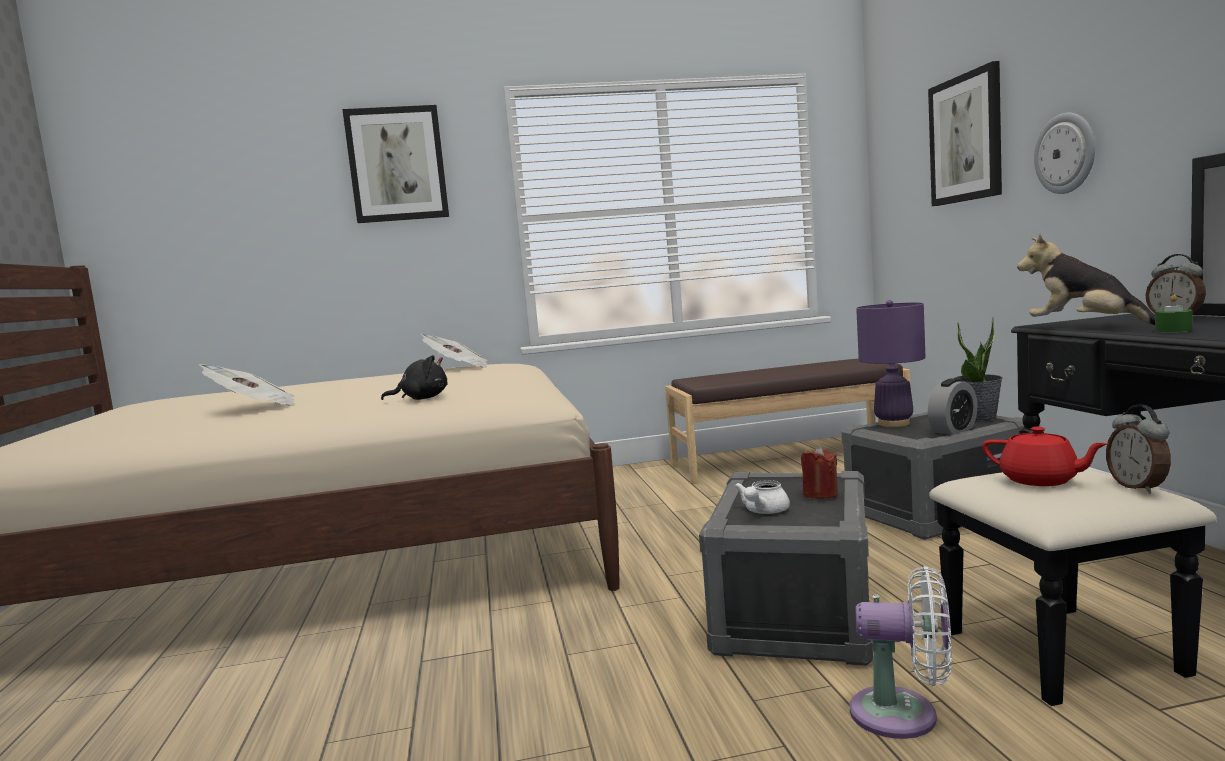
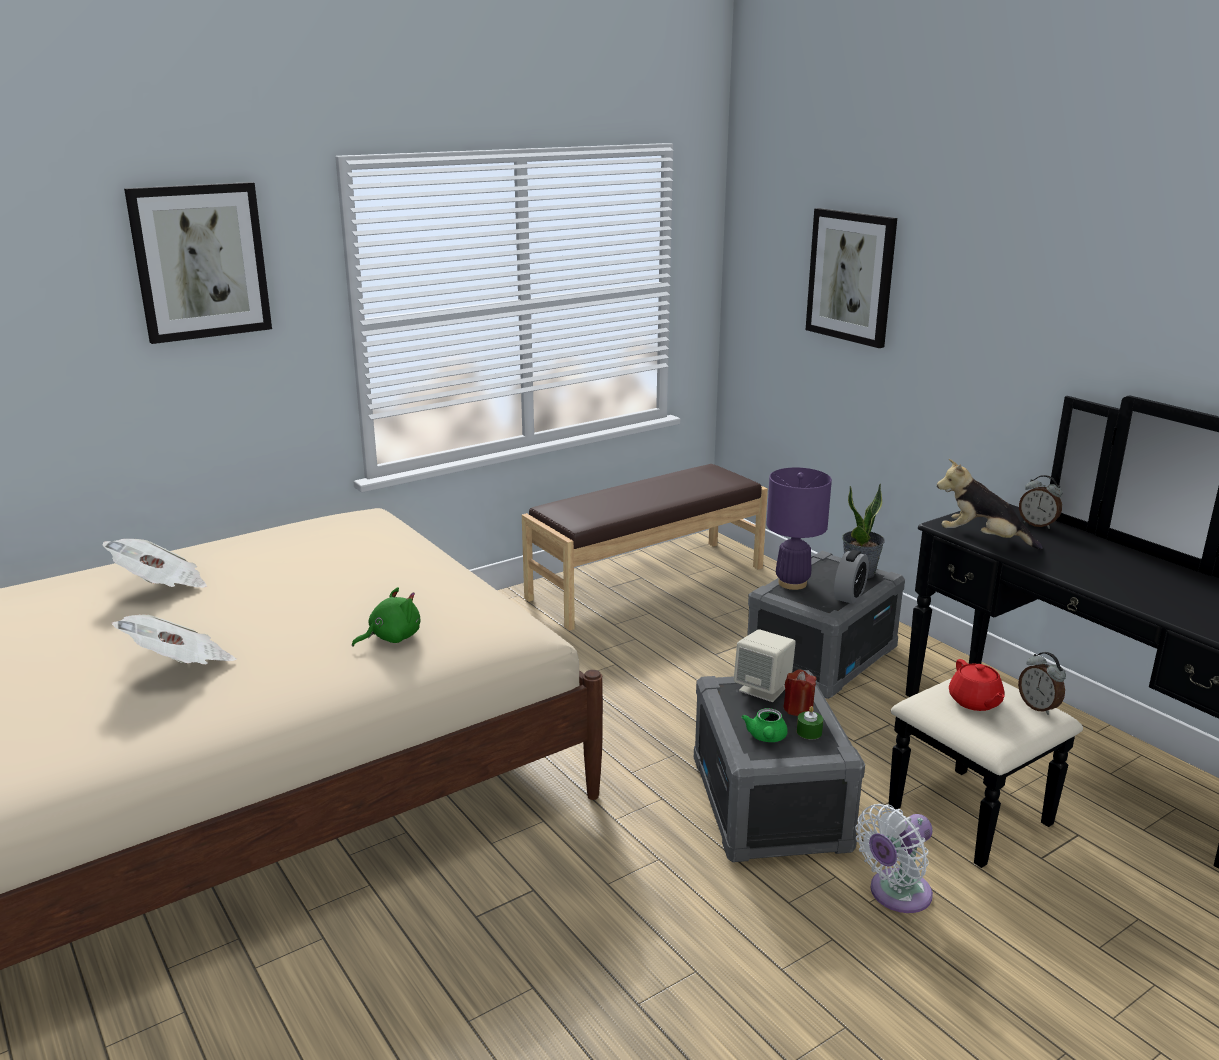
camera: 25 degrees left, 15 degrees up
black plush toy [381,355,447,400] -> green plush toy [352,587,421,647]
newspaper [421,334,487,368] -> newspaper moved to [103,539,208,588]
white teapot [735,480,790,514] -> green teapot [742,708,788,742]
white fan [850,566,952,739] -> white fan turned 150 degrees clockwise [855,804,933,913]
red teapot [982,427,1108,486] -> red teapot turned 60 degrees clockwise [949,659,1005,711]
wall clock [1034,113,1095,194] -> none
green candle [1155,295,1193,332] -> green candle moved to [797,706,823,739]
none -> beige speaker [734,629,796,702]

